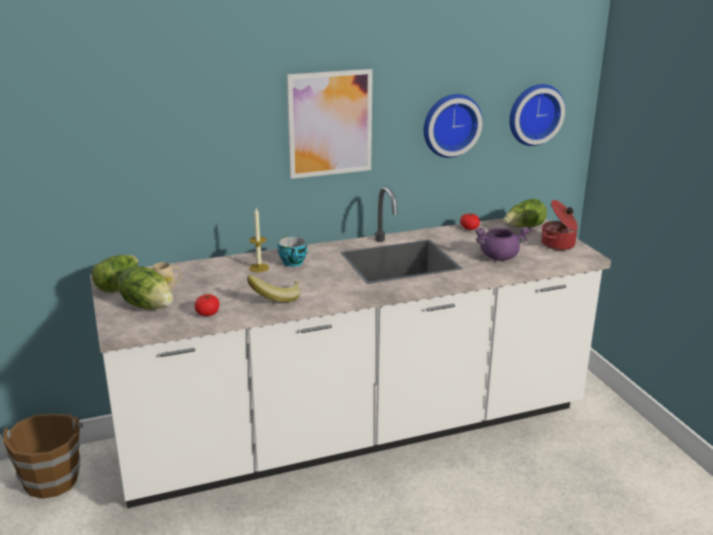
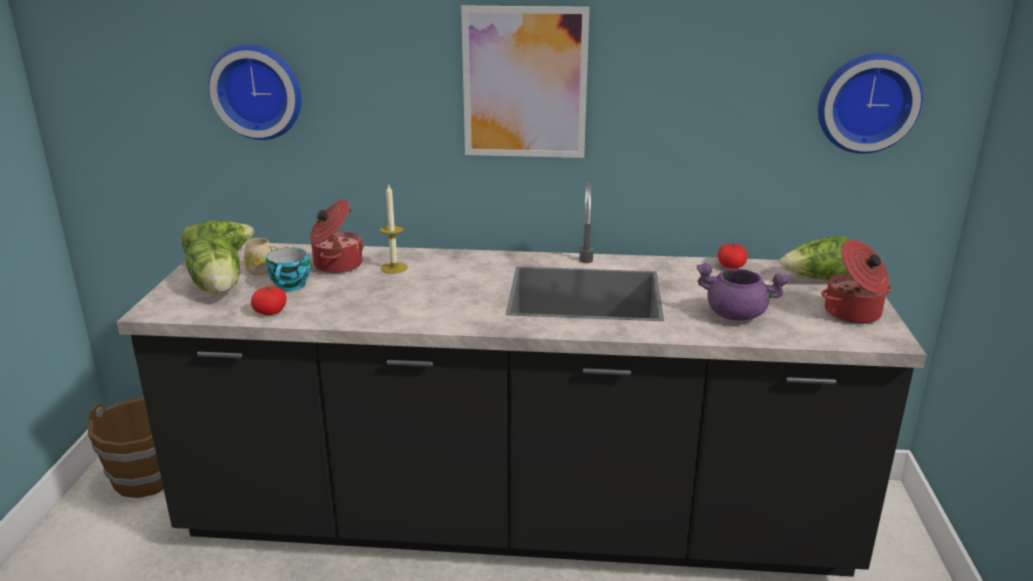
camera: 25 degrees right, 0 degrees up
white counter [90,186,611,508] -> black counter [117,182,927,577]
banana [247,275,300,302] -> none
cup [278,236,307,267] -> cup moved to [266,247,311,291]
wall clock [424,94,483,158] -> wall clock moved to [209,45,302,140]
none -> cooking pot [310,199,364,273]

